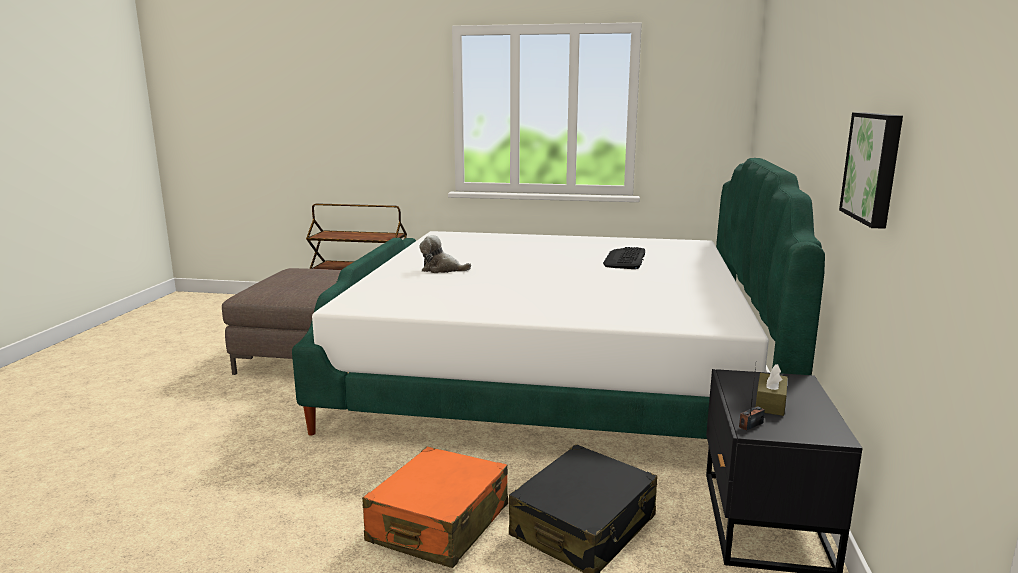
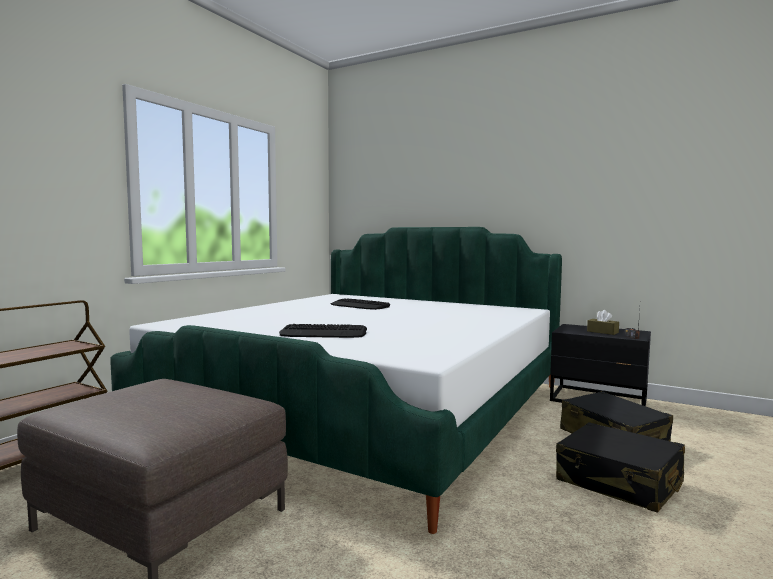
camera: 70 degrees left, 10 degrees down
orange suitcase [362,447,508,568] -> black suitcase [556,422,685,513]
plush toy [419,235,471,273] -> keyboard [279,324,367,338]
picture [839,112,903,229] -> none

